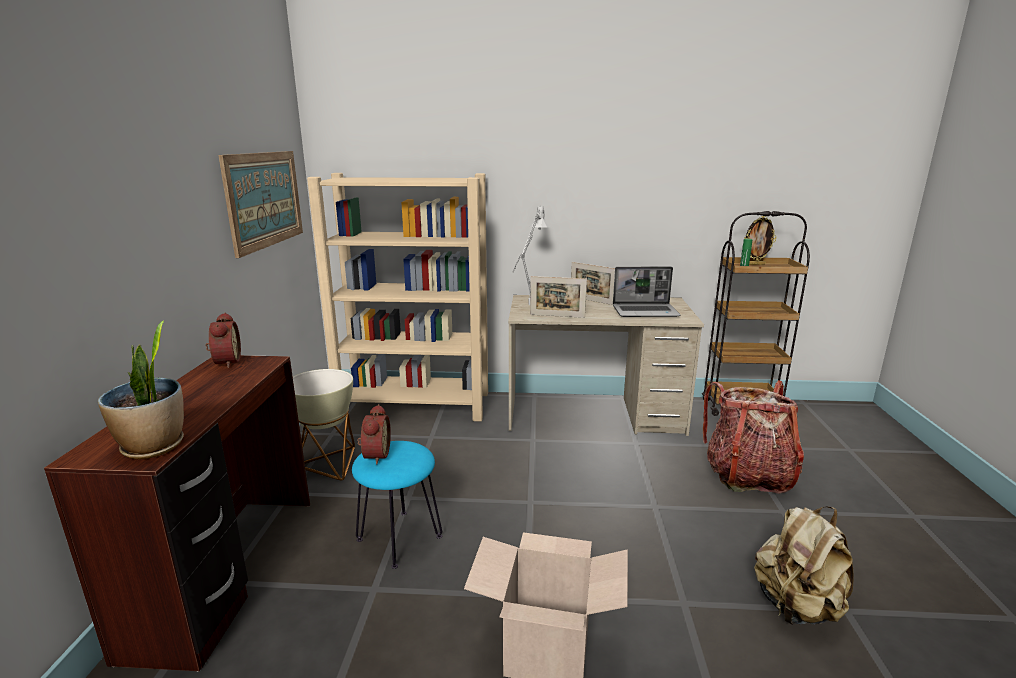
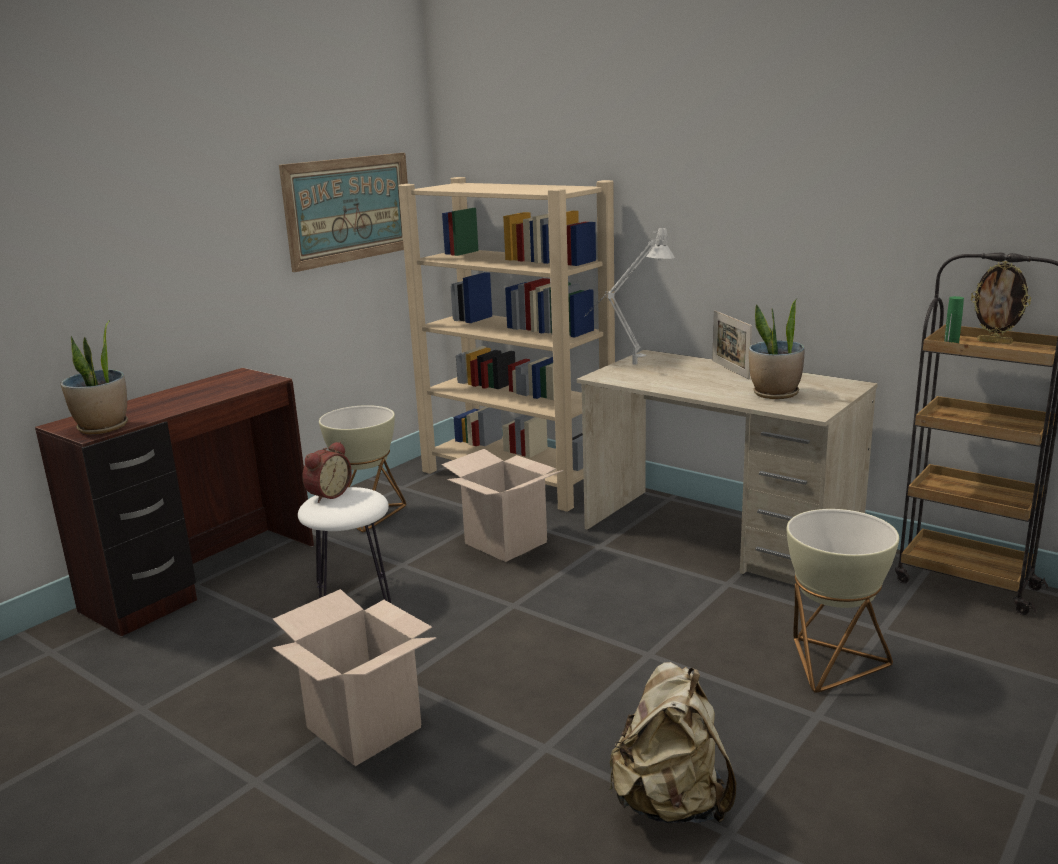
camera: 35 degrees right, 0 degrees up
alarm clock [205,313,241,368] -> none
turquoise stool [352,441,442,569] -> white stool [298,487,391,603]
picture frame [530,276,587,318] -> none
laptop [613,267,681,317] -> potted plant [749,299,805,399]
backpack [703,380,804,494] -> planter [787,509,899,693]
none -> cardboard box [441,449,564,562]

